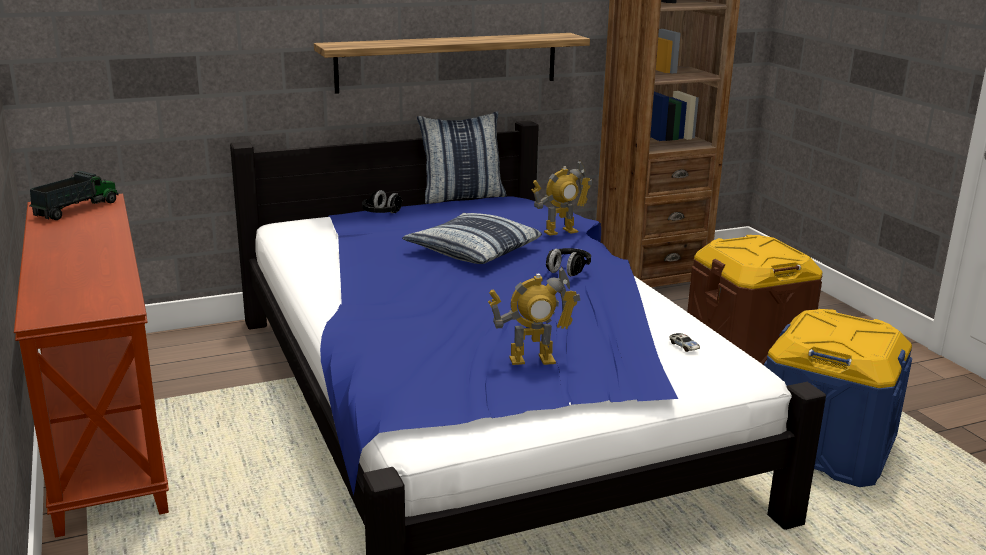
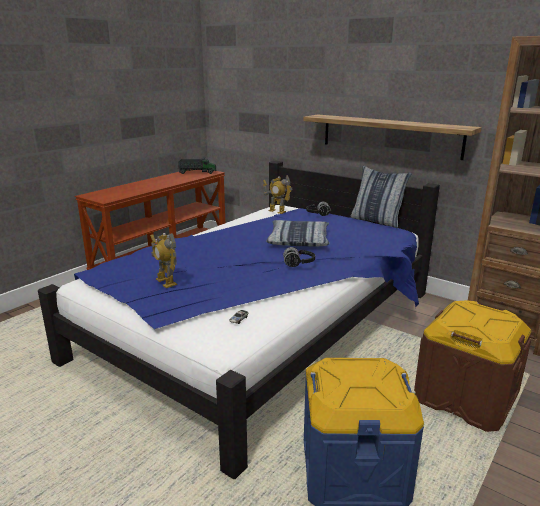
camera: 60 degrees right, 0 degrees up
toy robot [532,160,593,236] -> toy robot moved to [263,175,293,214]

